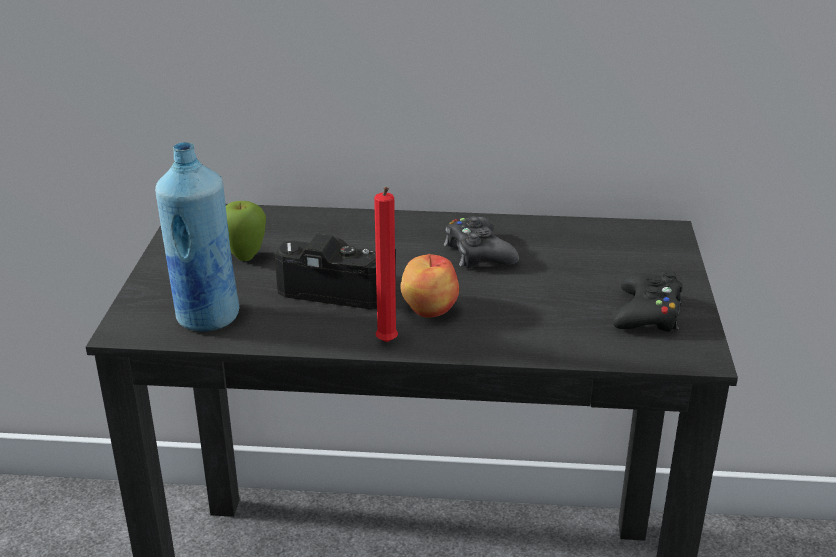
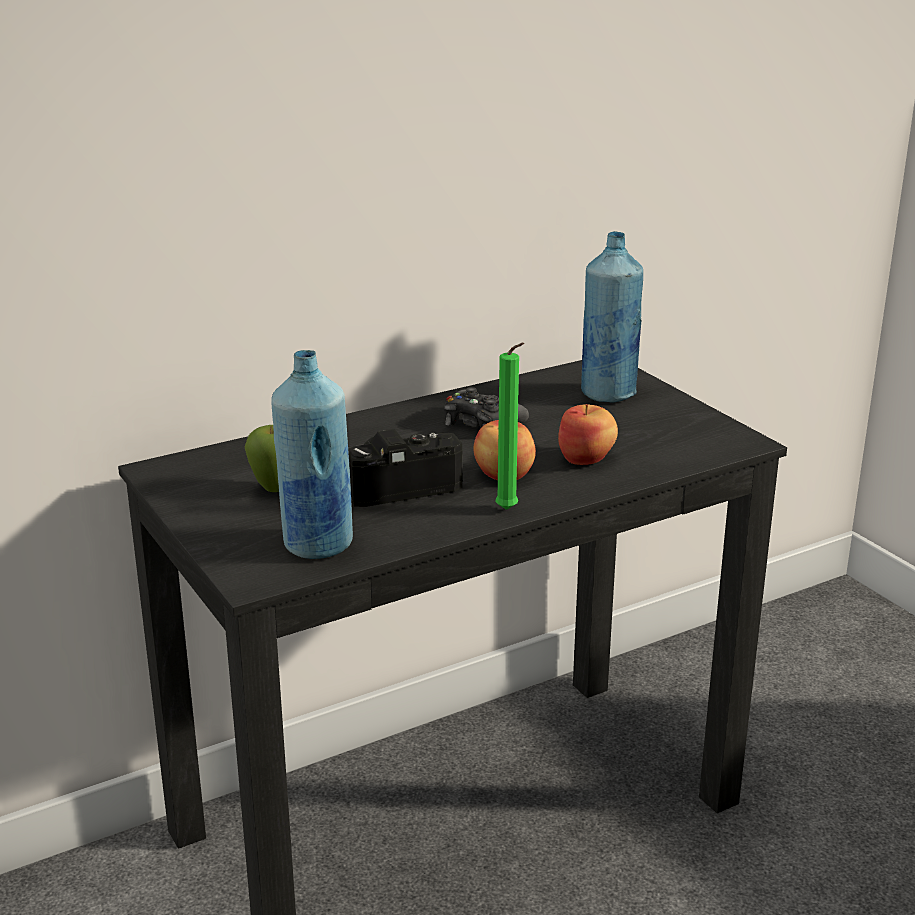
camera: 35 degrees left, 5 degrees down
red candle [374,187,398,342] -> green candle [495,343,524,510]
black game controller [613,271,683,332] -> none
none -> apple [558,404,618,465]
none -> blue bottle [581,231,643,402]

